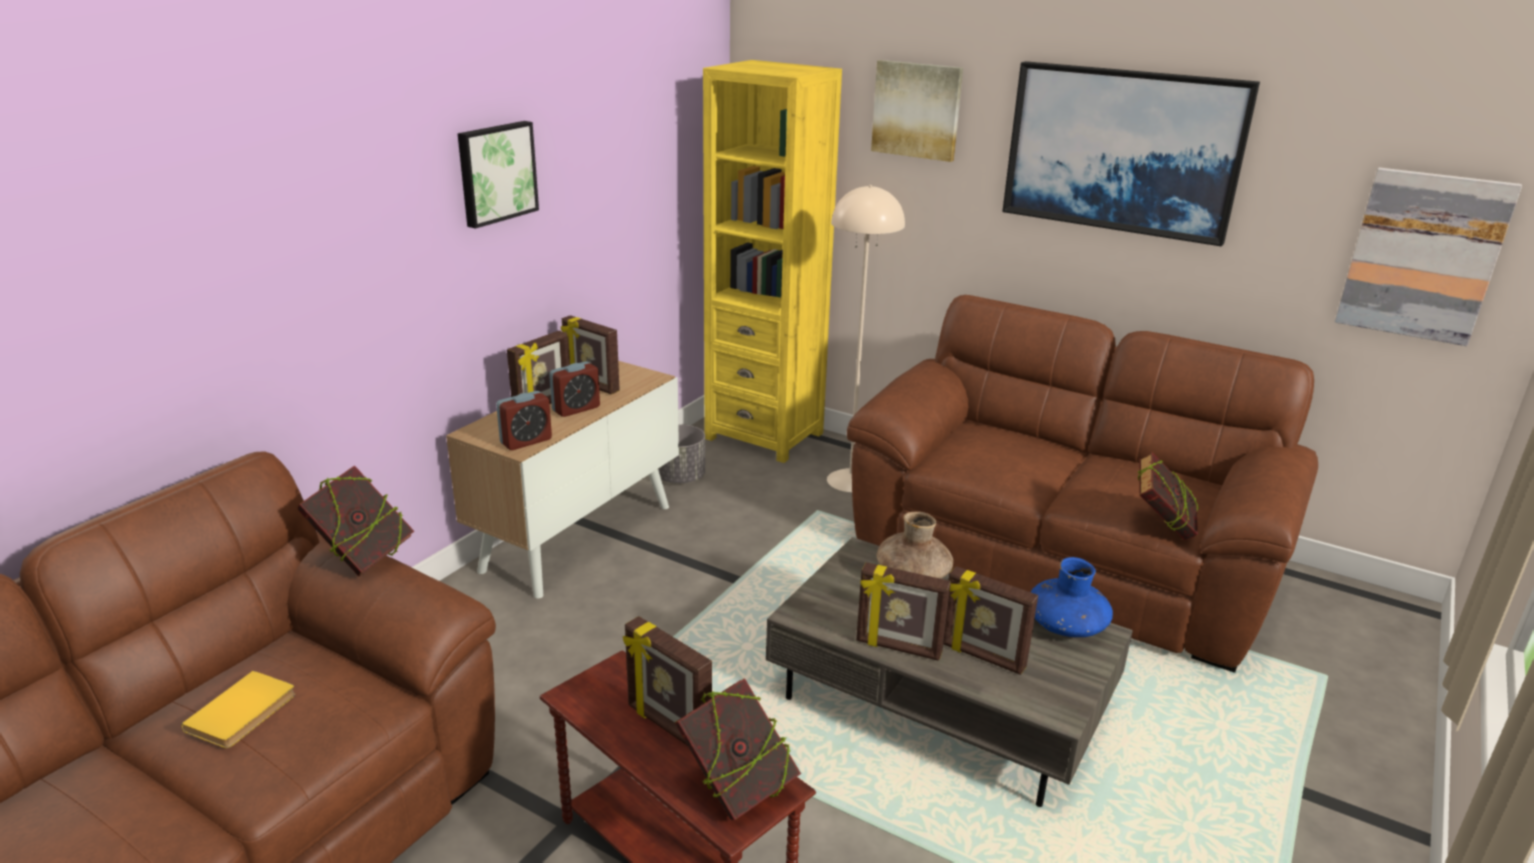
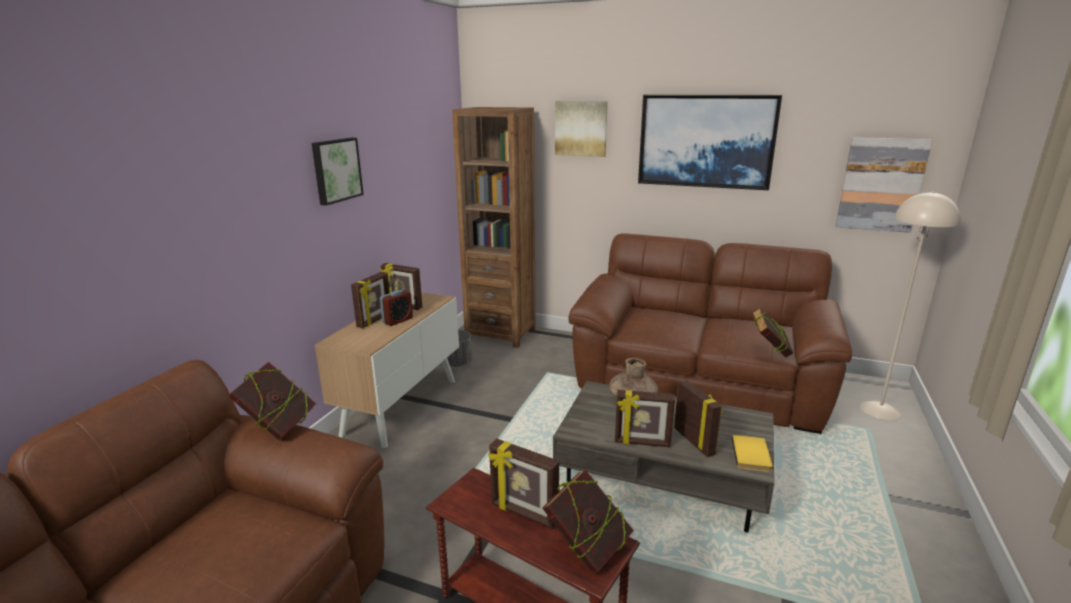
camera: 10 degrees left, 5 degrees down
yellow book [181,671,296,748] -> yellow book moved to [732,435,773,472]
alarm clock [496,391,552,450] -> none
yellow bookcase [703,60,842,463] -> brown bookcase [452,107,536,348]
beige floor lamp [827,185,905,492] -> beige floor lamp moved to [860,191,961,420]
picture frame [943,566,1038,675] -> picture frame turned 135 degrees counterclockwise [674,380,723,457]
blue vase [1031,557,1113,637] -> none

